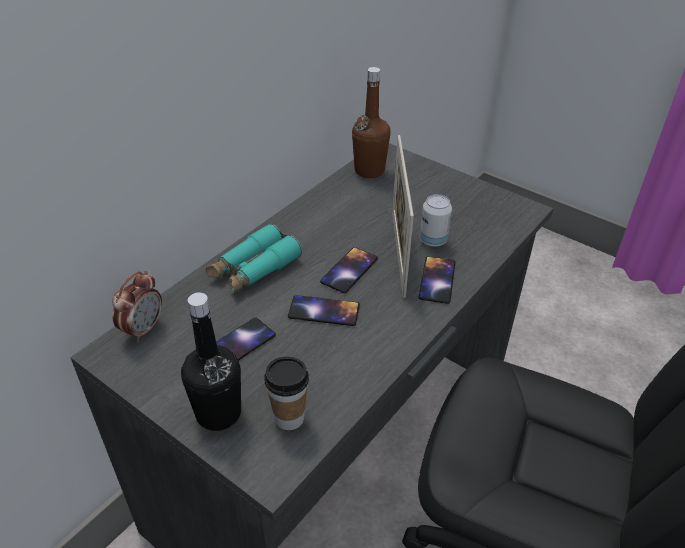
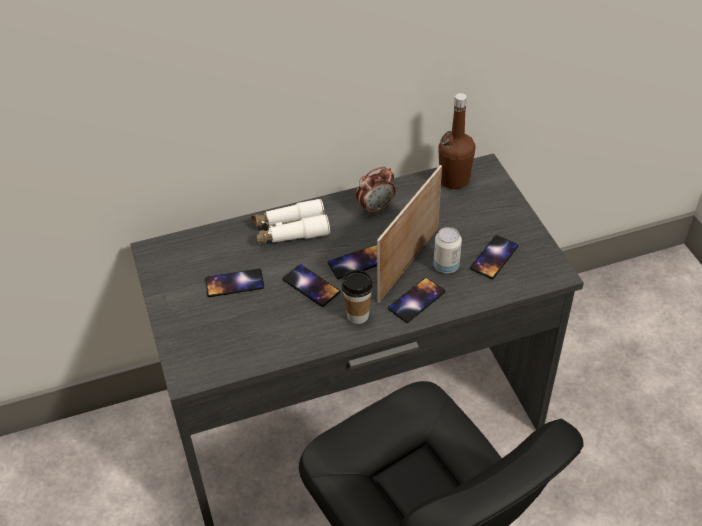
camera: 35 degrees right, 5 degrees up
alarm clock [112,271,162,342] -> alarm clock moved to [356,167,395,216]
black bottle [181,292,241,431] -> none
turquoise binoculars [206,223,302,294] -> white binoculars [251,198,330,244]
cup [264,357,309,430] -> cup moved to [341,269,373,324]
none -> phone [470,235,518,279]

